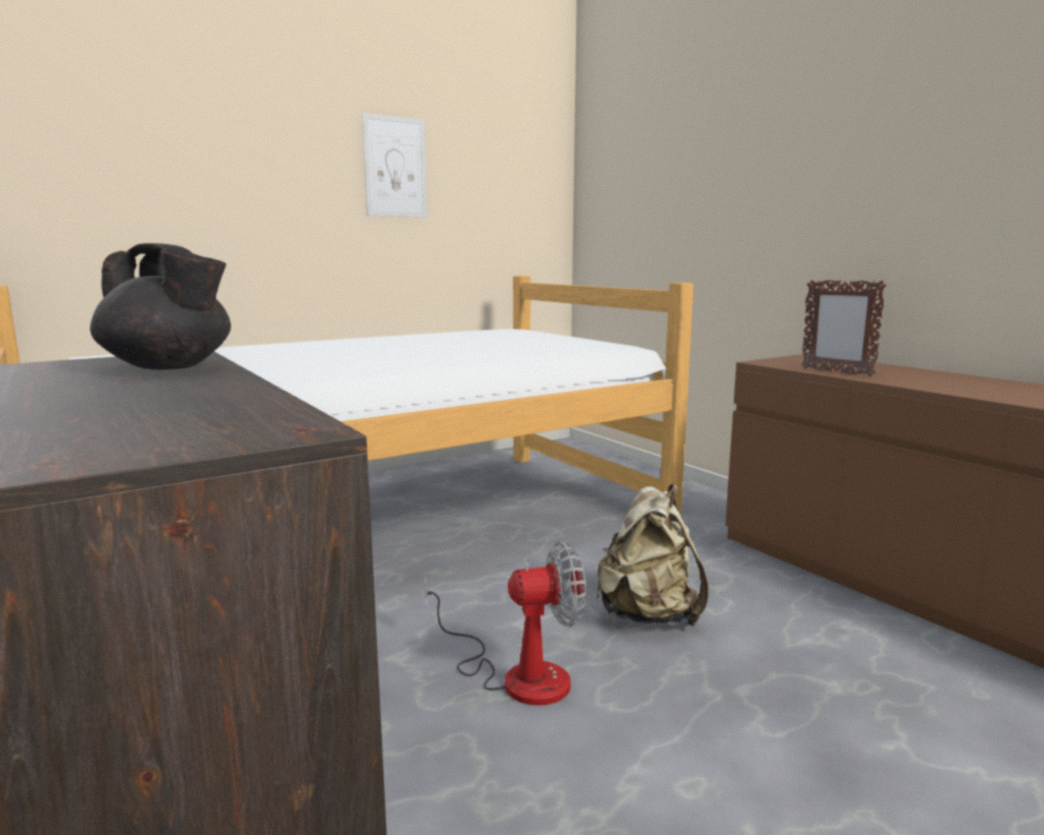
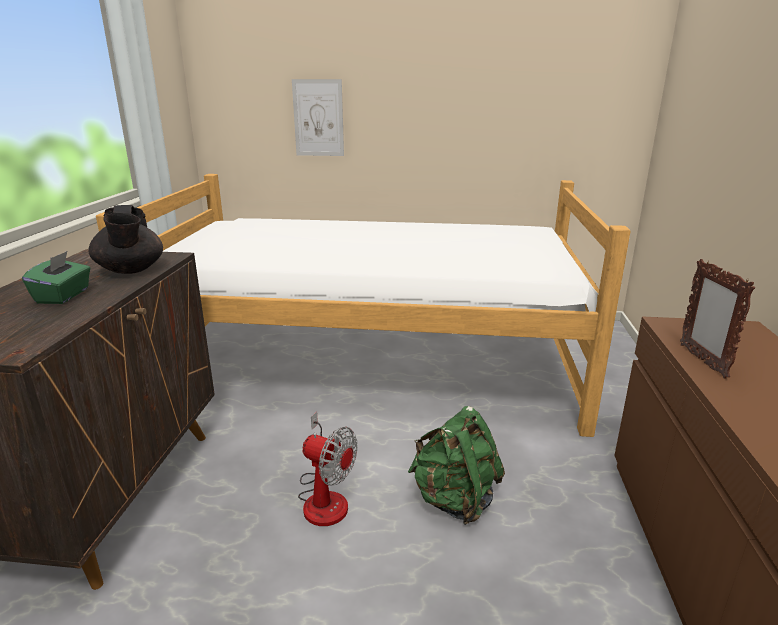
camera: 40 degrees right, 10 degrees up
picture [362,113,427,218] -> picture moved to [292,79,344,156]
beige backpack [596,484,709,626] -> green backpack [408,406,505,525]
none -> green tissue box [22,251,90,304]

